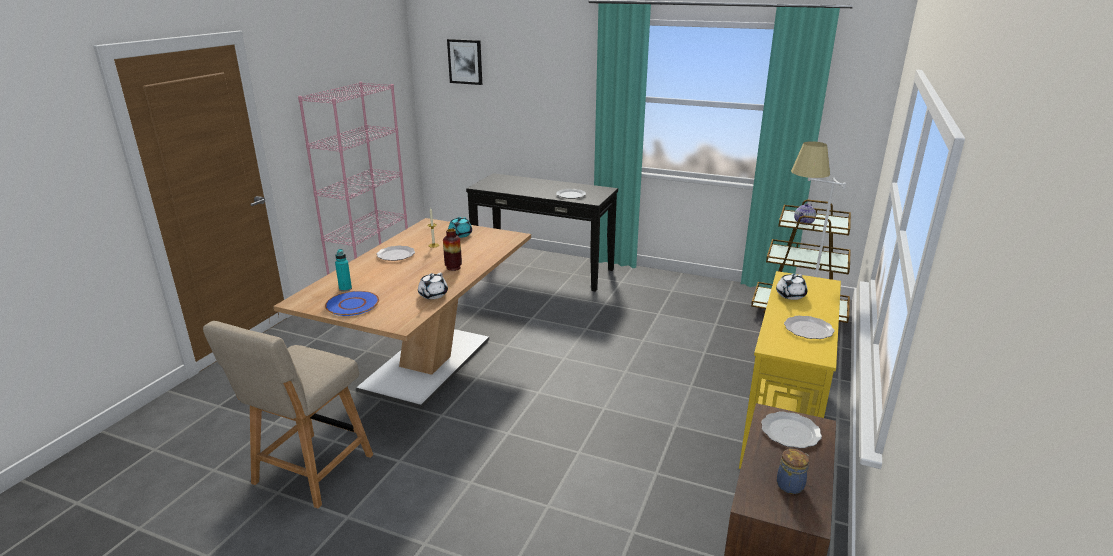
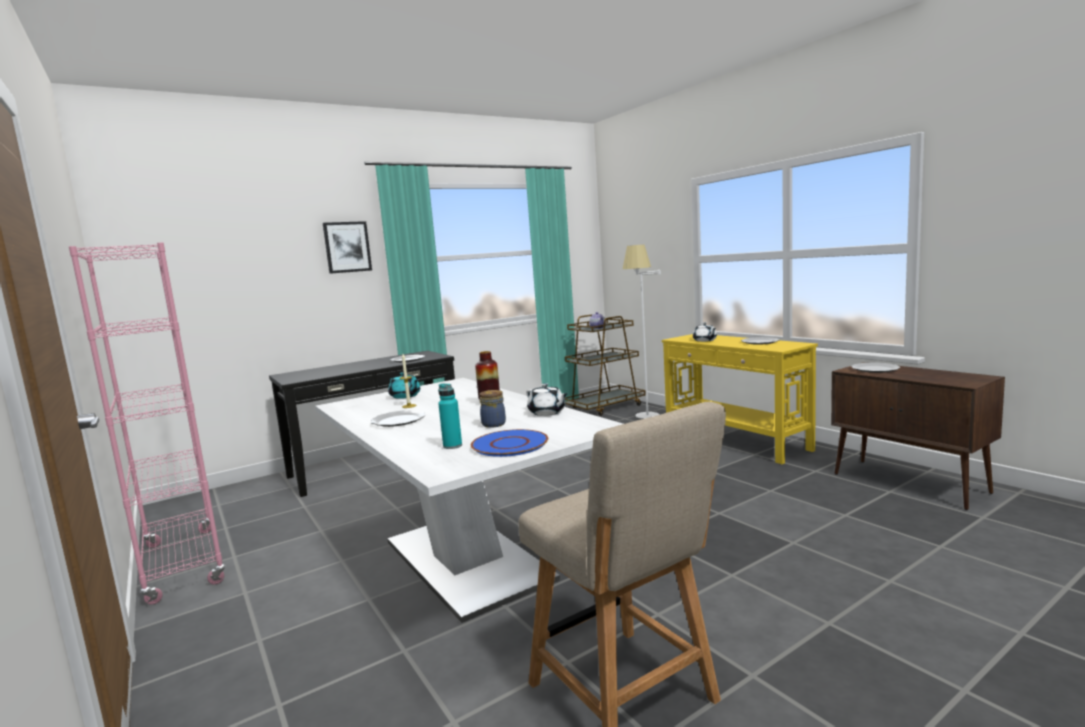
camera: 55 degrees left, 15 degrees down
brown dining table [273,218,531,408] -> white dining table [315,378,623,623]
picture [447,39,482,85] -> picture moved to [323,221,372,274]
jar [777,449,809,494] -> jar moved to [479,390,506,428]

